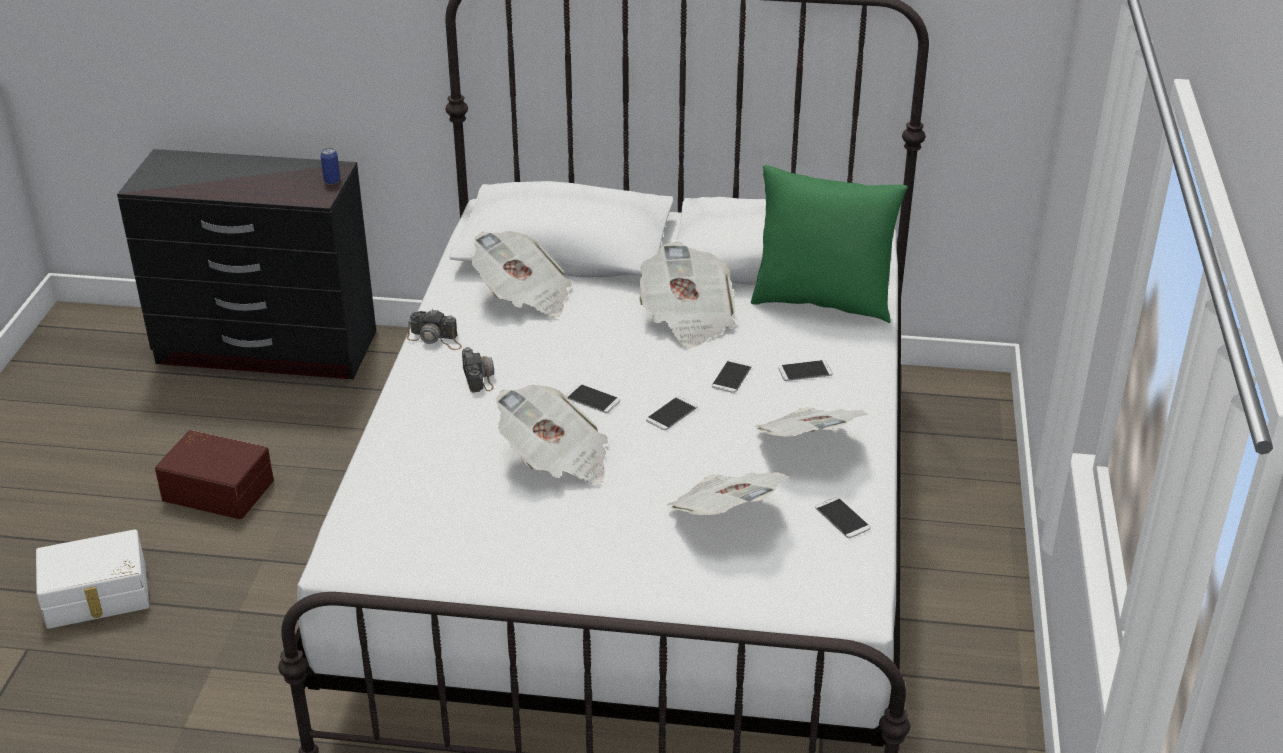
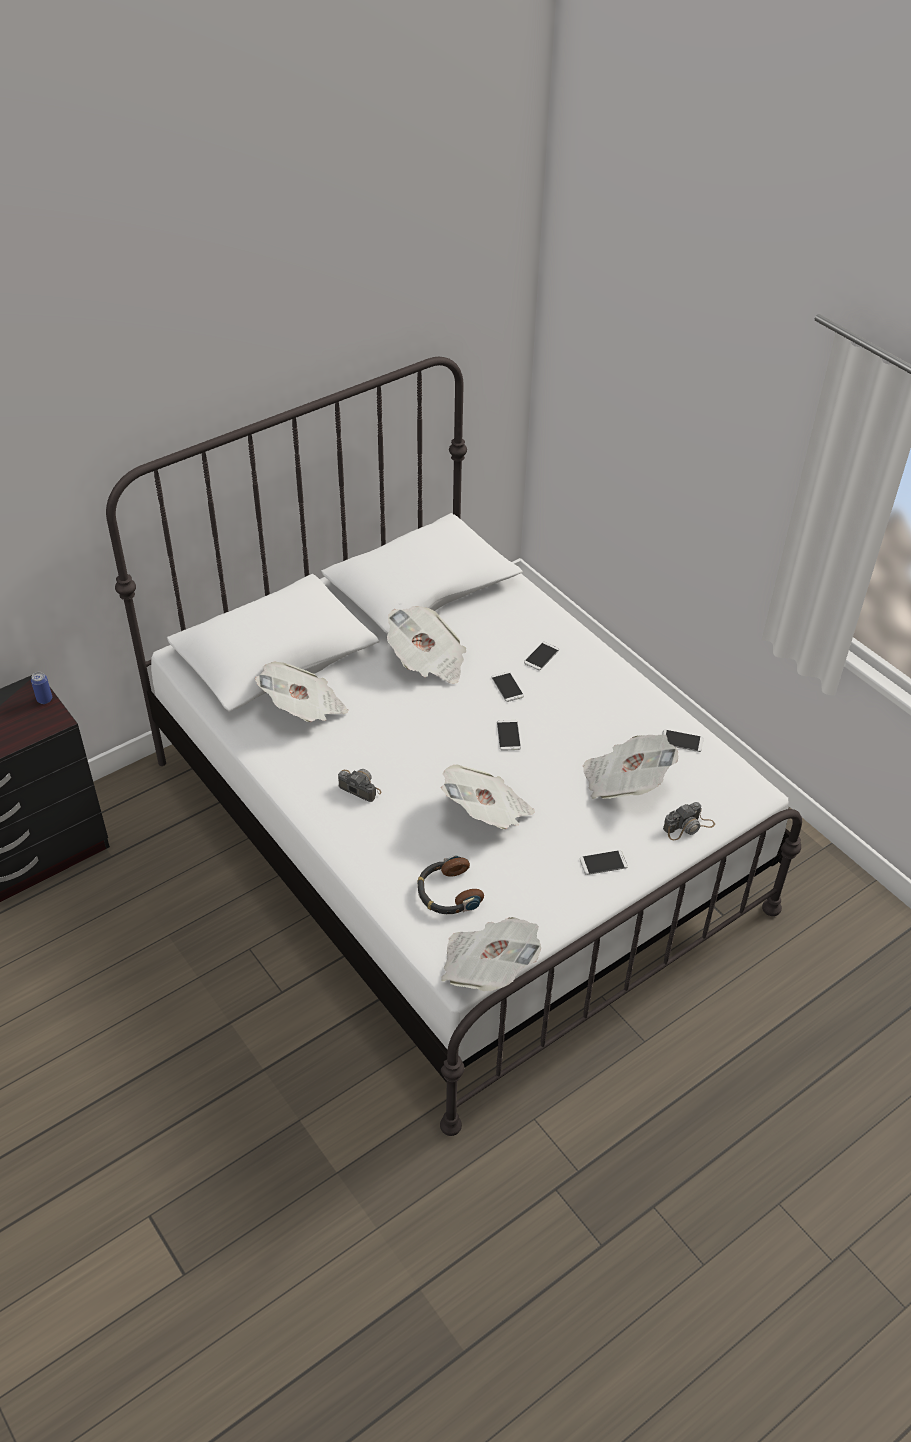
camera: 45 degrees left, 10 degrees up
white storage box [36,529,149,629] -> none
brown storage box [155,430,274,519] -> none
camera [407,309,462,350] -> camera moved to [663,802,715,840]
phone [565,384,620,413] -> phone moved to [580,850,628,875]
green pillow [751,165,908,323] -> none
newspaper [755,407,868,437] -> newspaper moved to [441,917,541,991]
none -> headphones [417,855,484,914]

